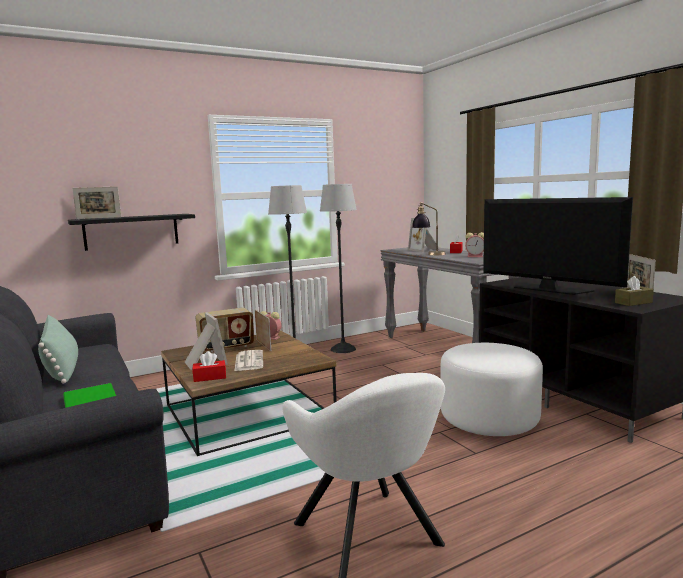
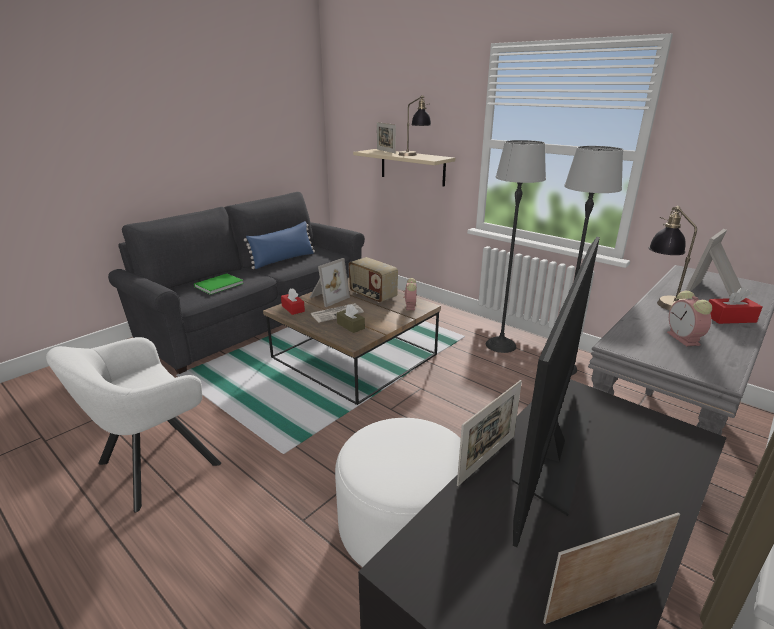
camera: 70 degrees right, 15 degrees up
green pillow [38,315,78,384] -> blue pillow [244,221,315,269]
black shelf [68,214,195,251] -> beige shelf [353,149,455,186]
picture frame [255,309,271,351] -> picture frame moved to [457,380,522,486]
brown tissue box [615,276,654,306] -> brown tissue box moved to [337,304,365,333]
none -> table lamp [399,95,431,156]

